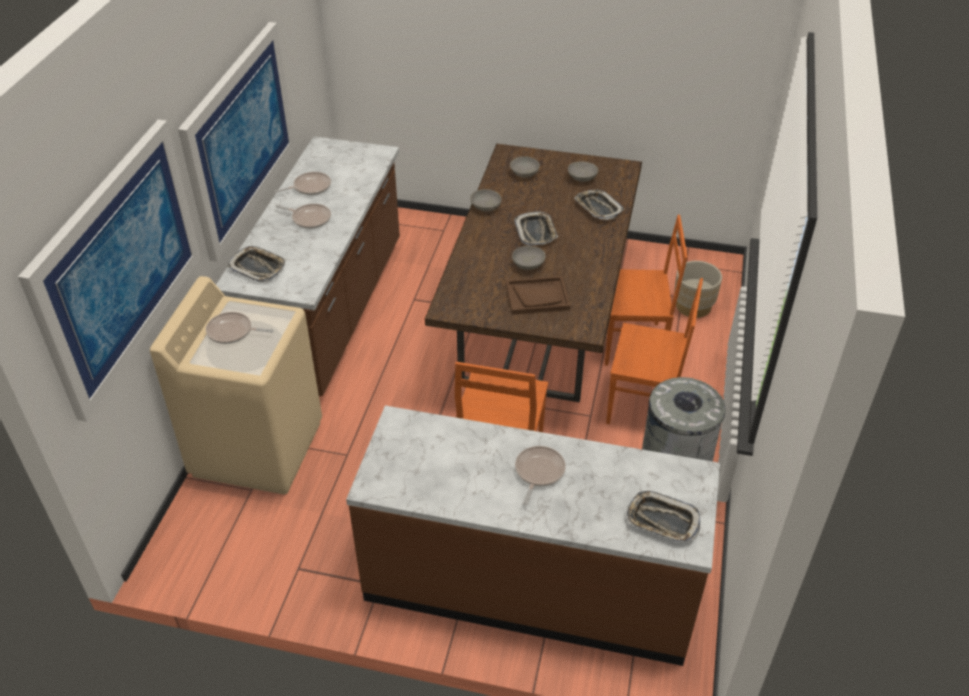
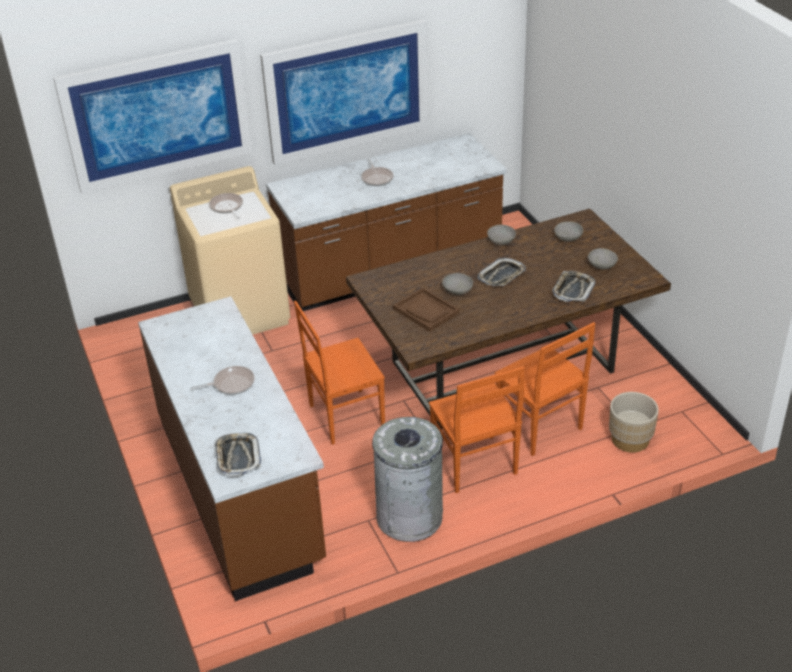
camera: 55 degrees right, 5 degrees down
tray [228,246,286,282] -> none
frying pan [275,172,331,195] -> none

